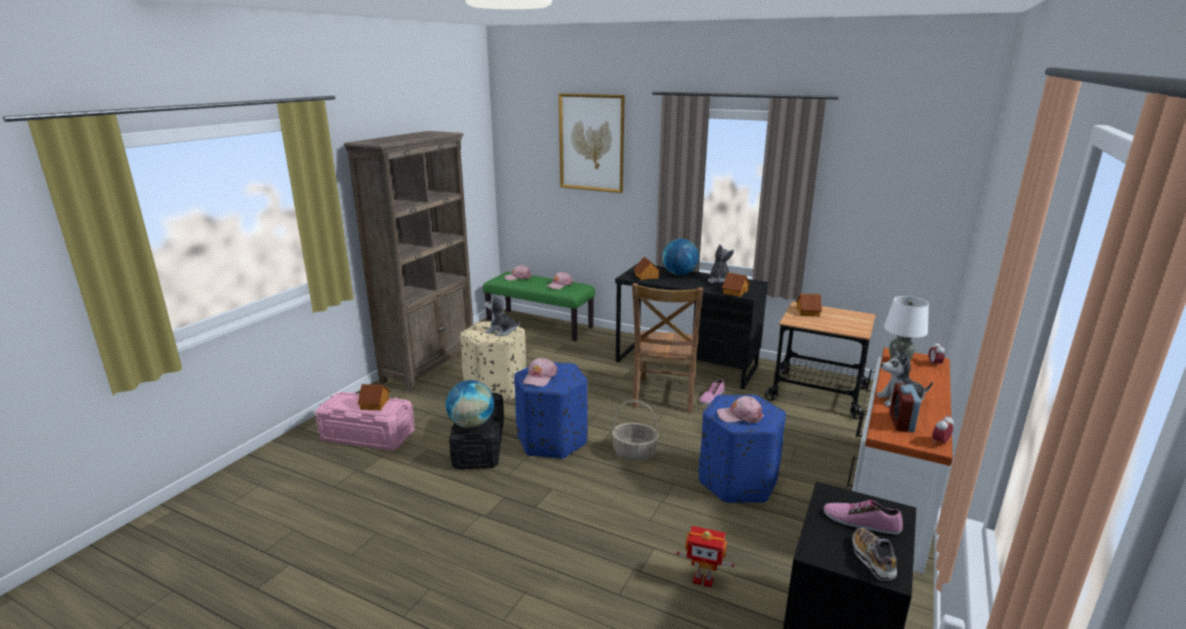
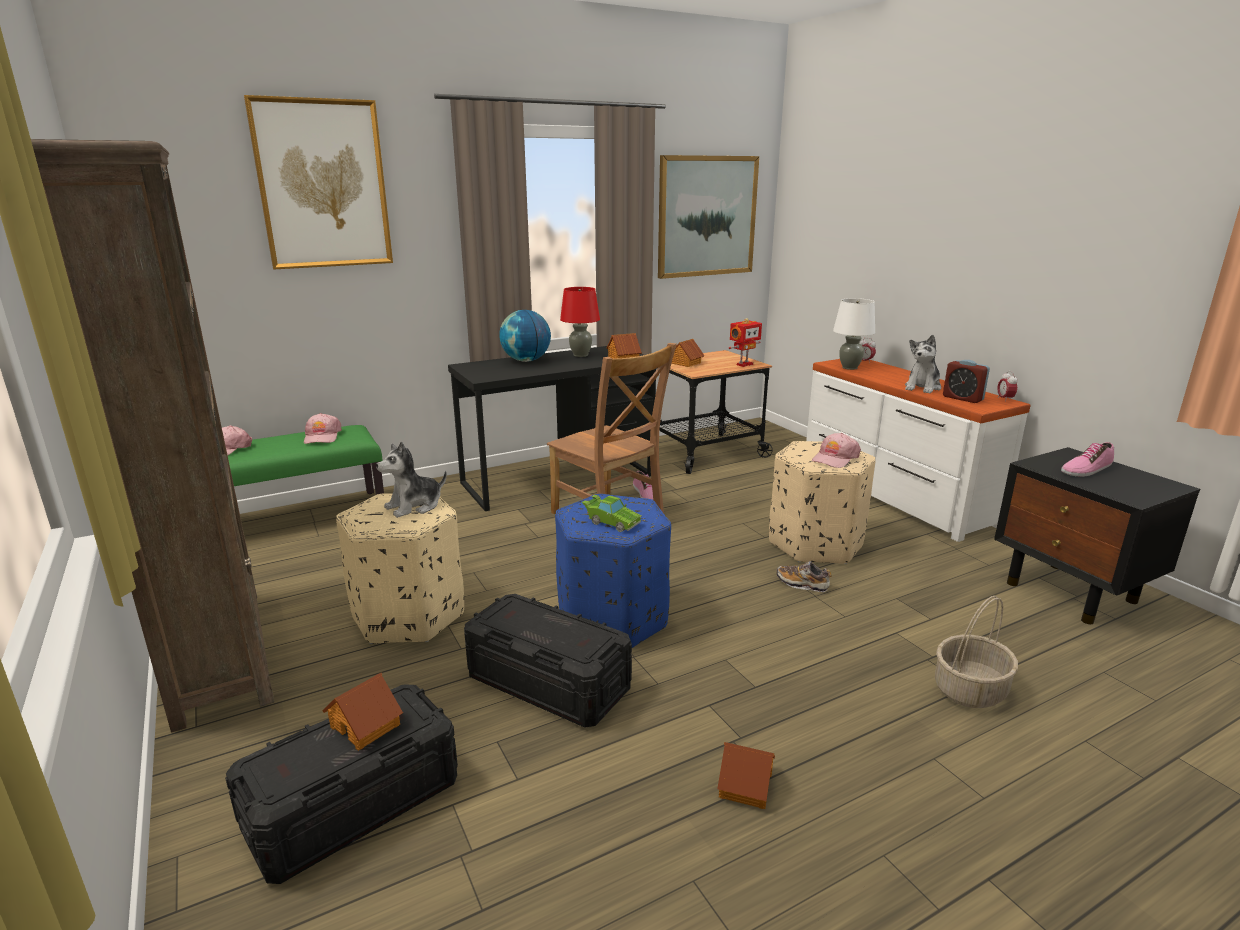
camera: 55 degrees left, 0 degrees up
pink storage box [315,392,415,451] -> black storage box [225,684,458,884]
globe [446,380,494,428] -> none
pink cap [523,358,557,387] -> green toy car [582,495,642,532]
basket [612,399,659,461] -> basket moved to [935,596,1018,708]
toy house [633,257,662,280] -> toy house moved to [717,742,775,809]
toy robot [676,526,735,588] -> toy robot moved to [729,318,762,367]
blue ottoman [699,395,786,503] -> beige ottoman [769,441,876,564]
plush toy [708,244,734,283] -> red table lamp [560,287,600,357]
shoe [852,528,897,581] -> shoe moved to [777,561,832,592]
none -> picture [658,155,759,279]

